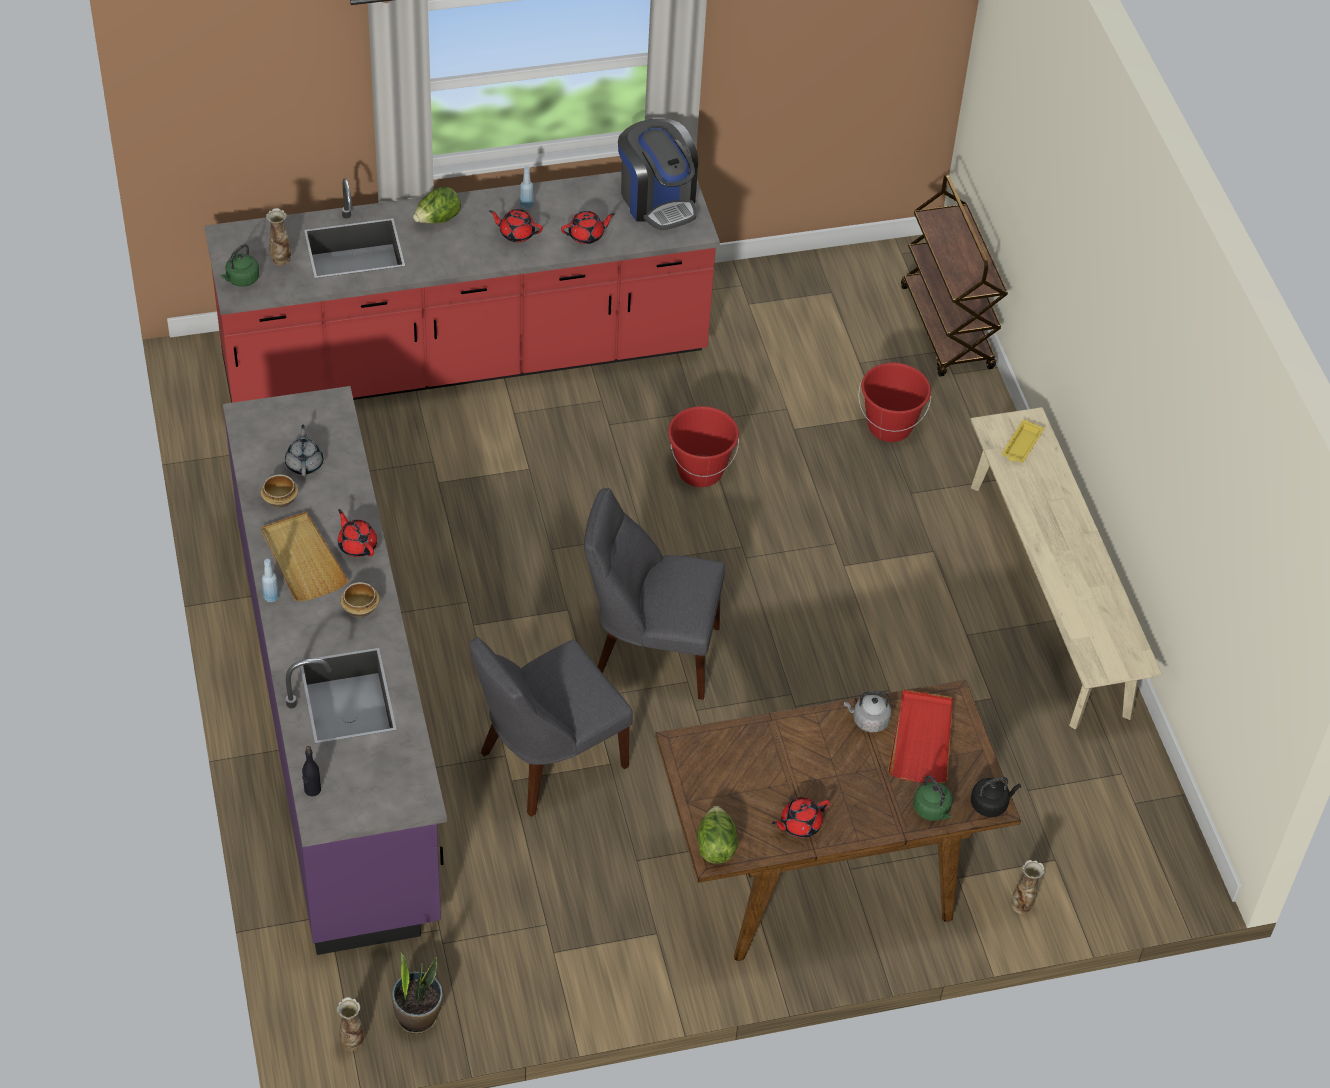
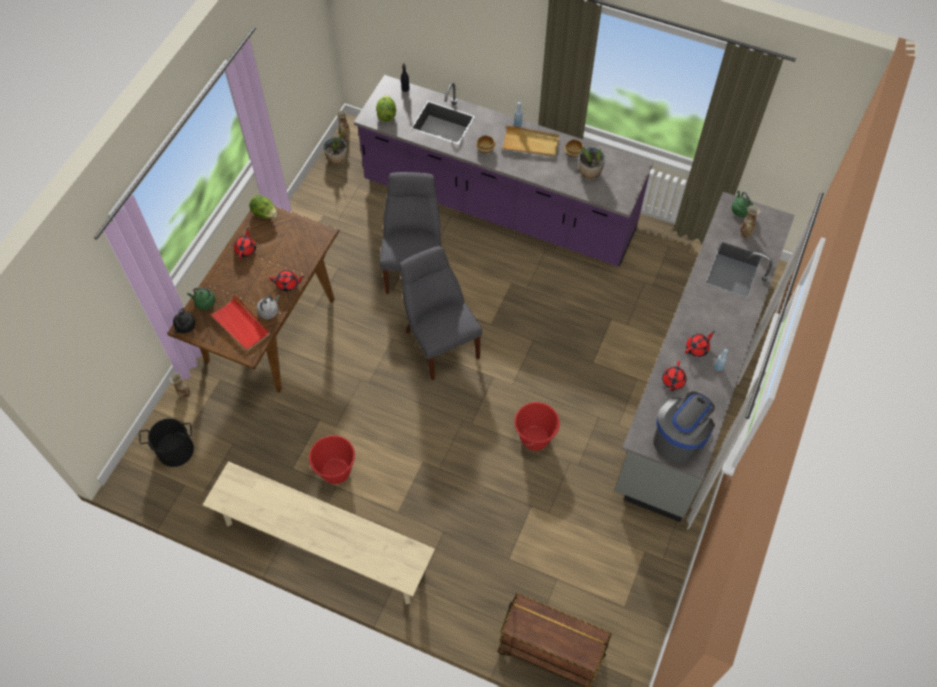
camera: 130 degrees right, 10 degrees up
red counter [204,171,720,403] -> grey counter [615,192,795,522]
grey teapot [285,425,323,477] -> potted plant [579,147,605,180]
red teapot [338,509,377,557] -> red teapot moved to [269,270,305,291]
lettuce [413,187,461,224] -> lettuce moved to [376,95,396,122]
grey chair [584,488,725,700] -> grey chair turned 75 degrees counterclockwise [400,246,482,380]
coffee machine [618,119,698,230] -> coffee machine turned 120 degrees clockwise [653,391,715,463]
red bucket [858,362,931,442] -> red bucket moved to [309,435,355,484]
yellow tray [1002,419,1044,463] -> none
none -> black bucket [139,418,194,467]

